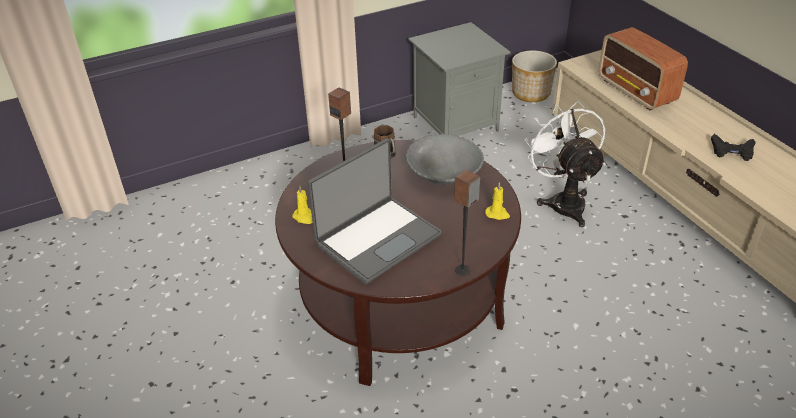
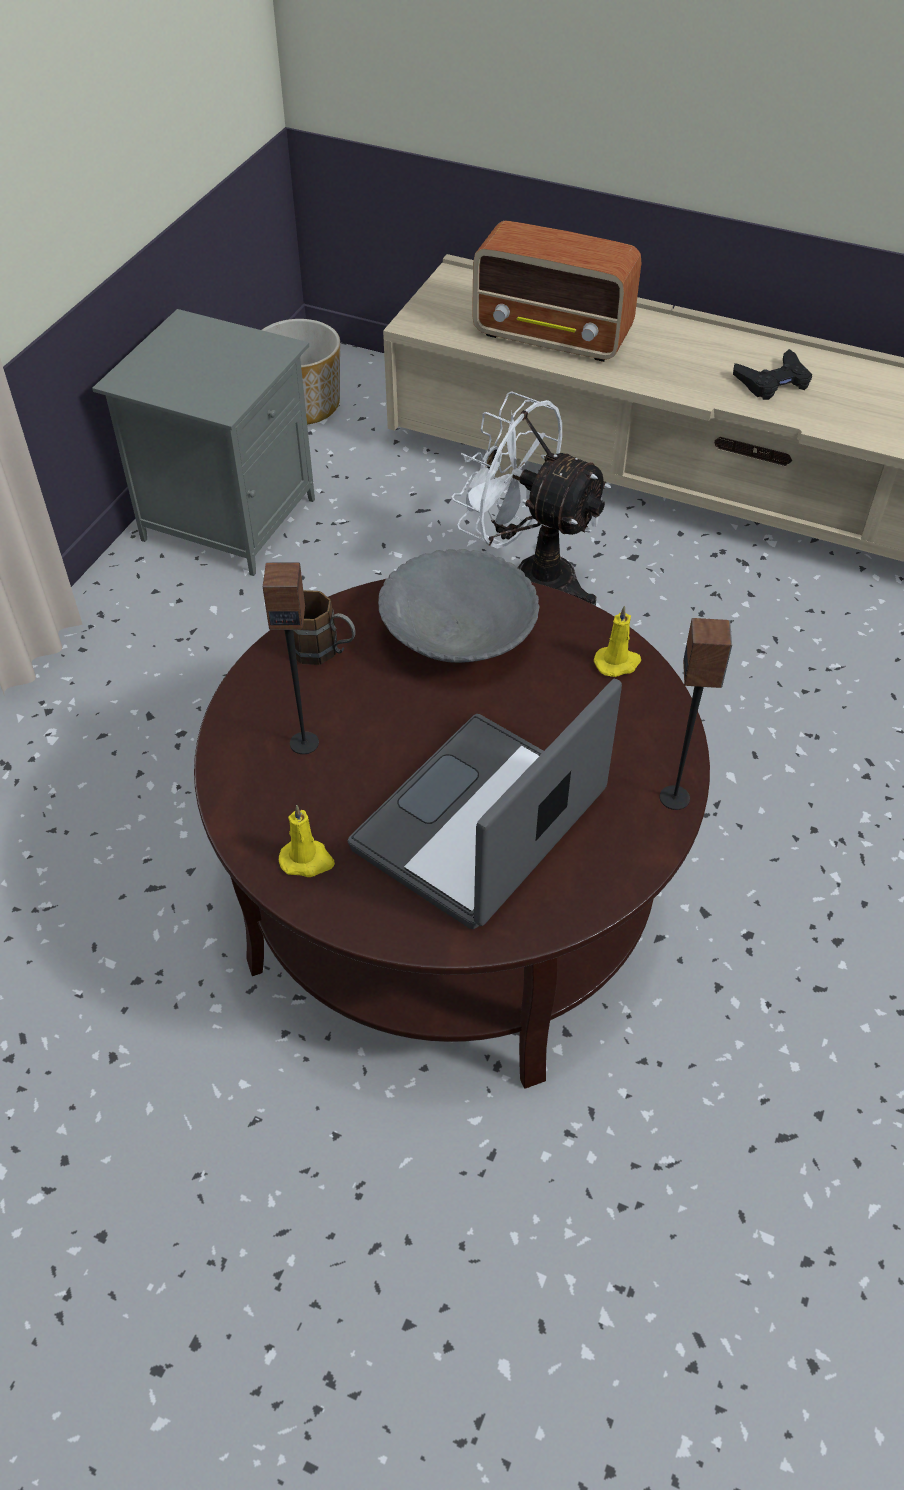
camera: 40 degrees left, 10 degrees up
laptop [308,139,442,284] -> laptop turned 150 degrees counterclockwise [348,679,622,929]

